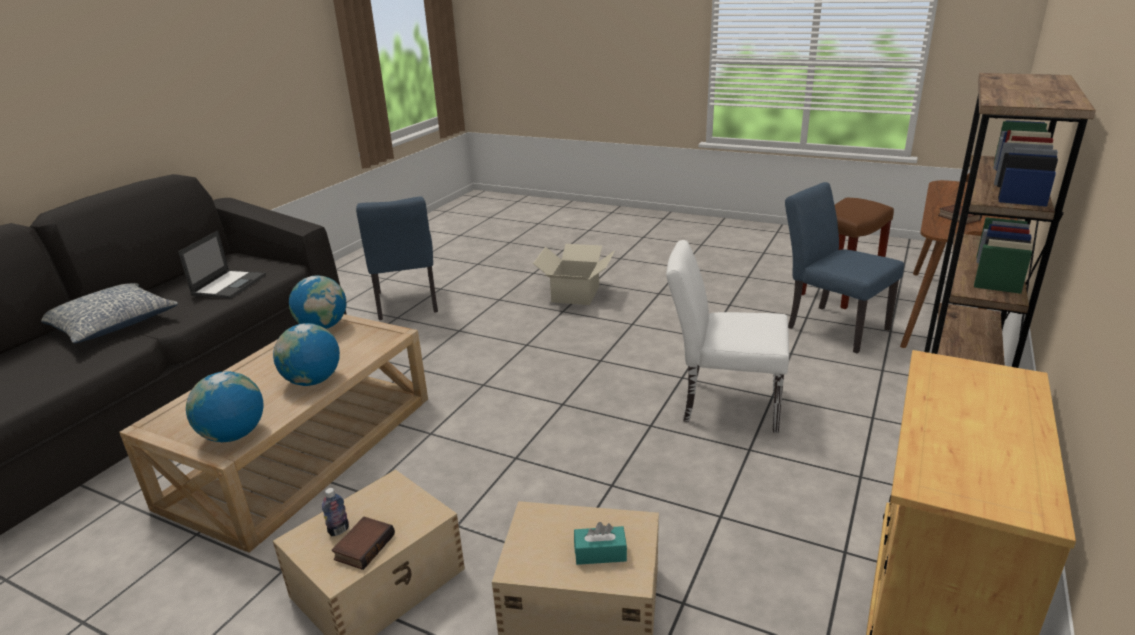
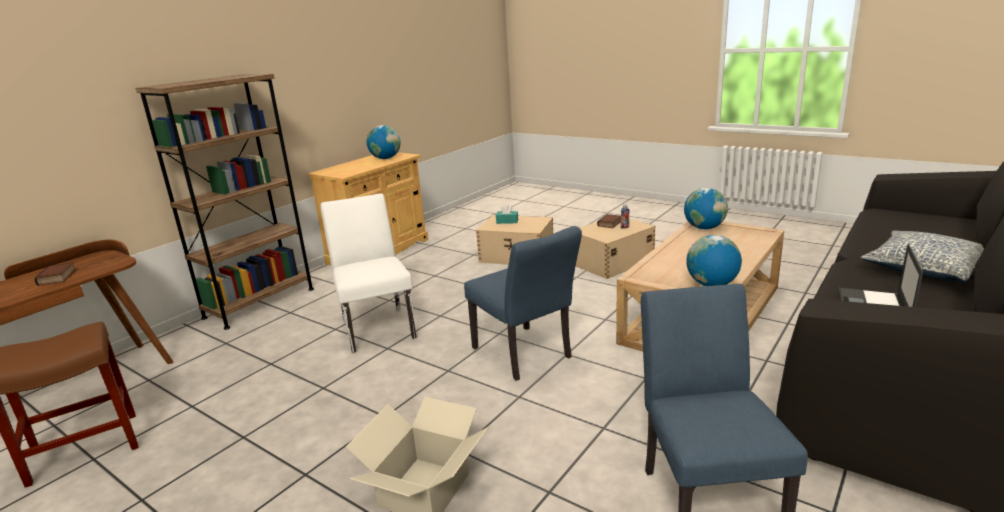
camera: 170 degrees left, 5 degrees down
globe [273,323,340,386] -> globe moved to [367,125,400,159]
white chair [666,240,789,433] -> white chair turned 135 degrees counterclockwise [320,193,417,353]
blue chair [785,182,904,353] -> blue chair moved to [464,226,582,381]

